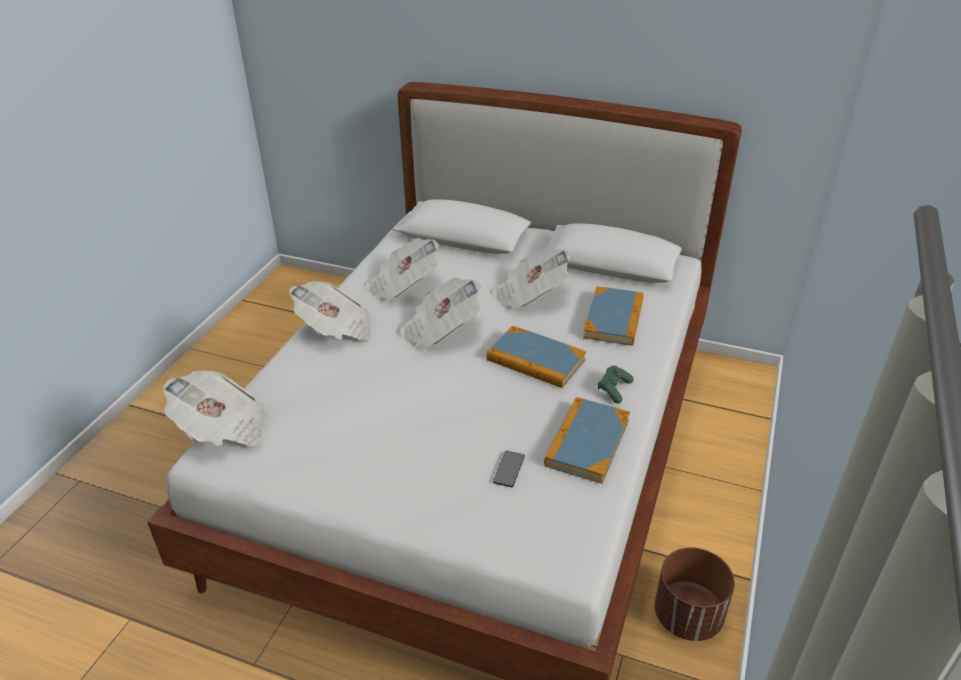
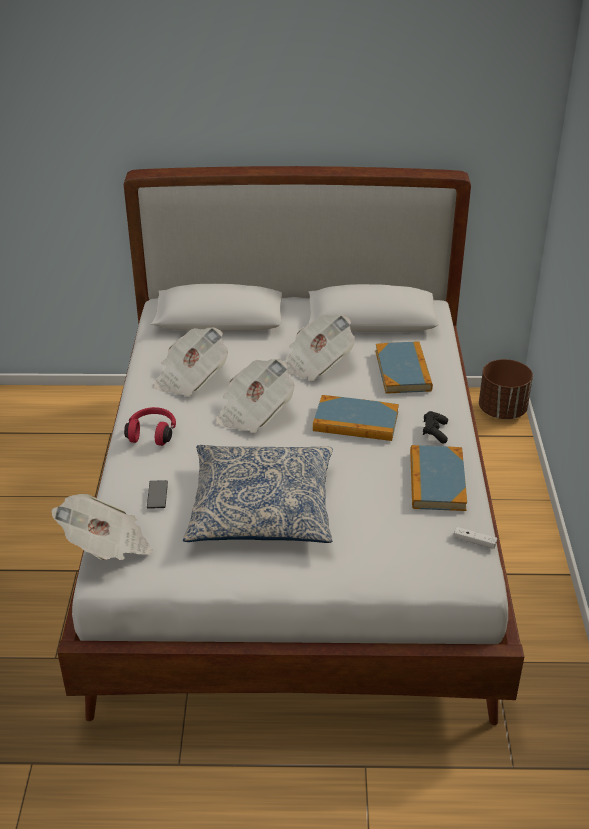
camera: 20 degrees left, 0 degrees up
newspaper [289,281,371,341] -> red headphones [124,407,176,446]
phone [493,451,525,487] -> phone moved to [147,480,168,509]
green game controller [598,366,634,403] -> black game controller [423,411,448,444]
brown planter [655,547,735,641] -> brown planter moved to [479,359,533,419]
none -> pillow [183,445,333,543]
none -> white game controller [453,527,497,549]

